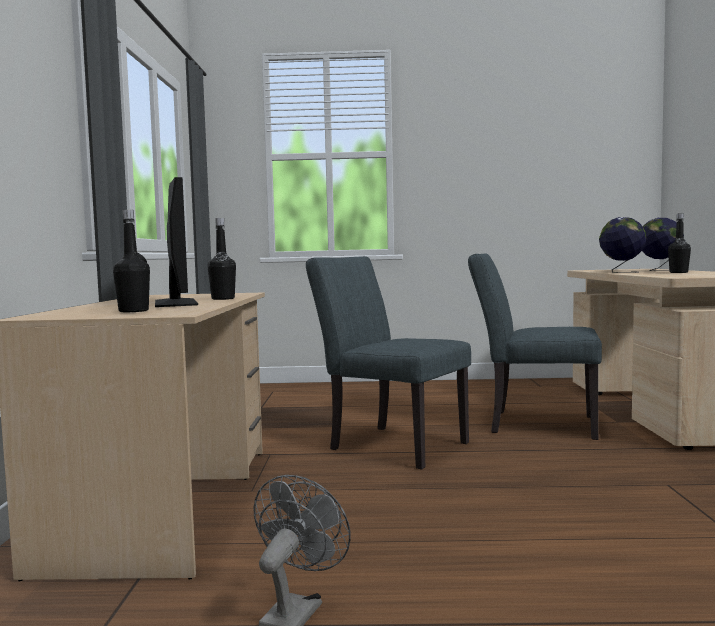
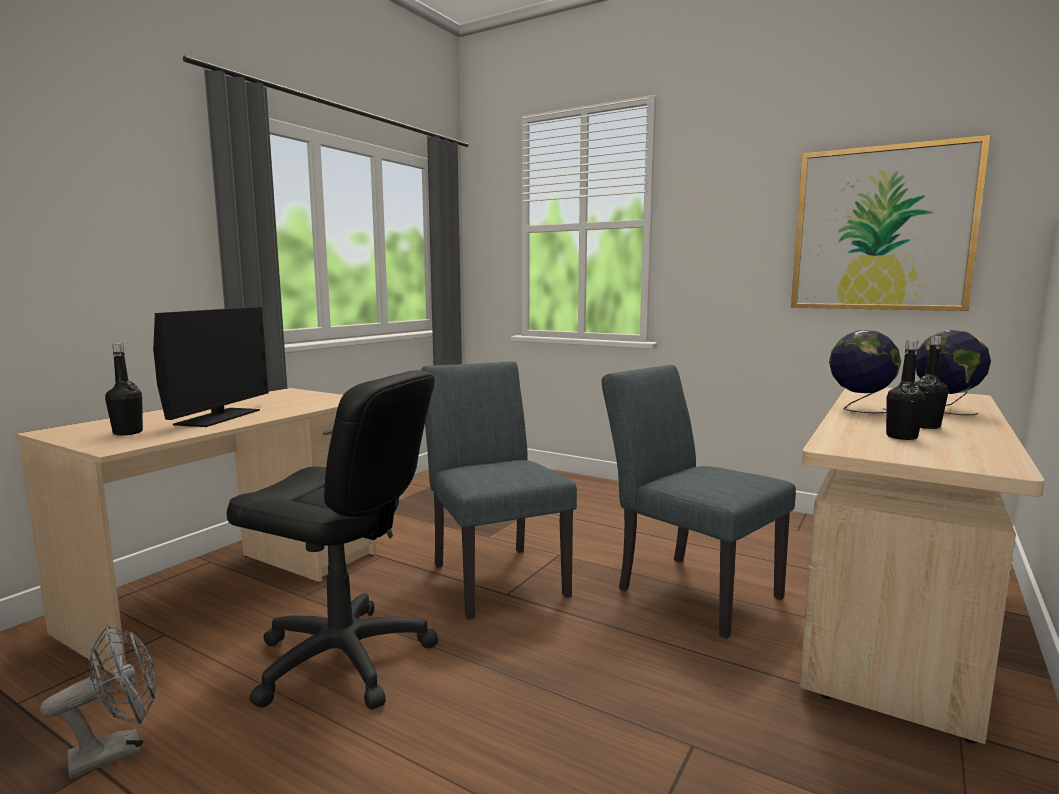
camera: 30 degrees right, 5 degrees up
black bottle [208,218,236,300] -> black bottle moved to [886,340,926,440]
none -> black office chair [227,370,438,710]
none -> picture [791,135,990,311]

